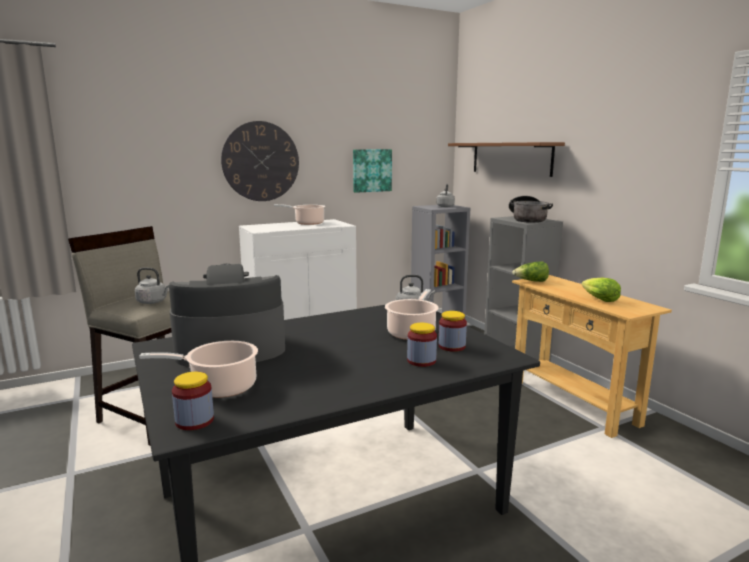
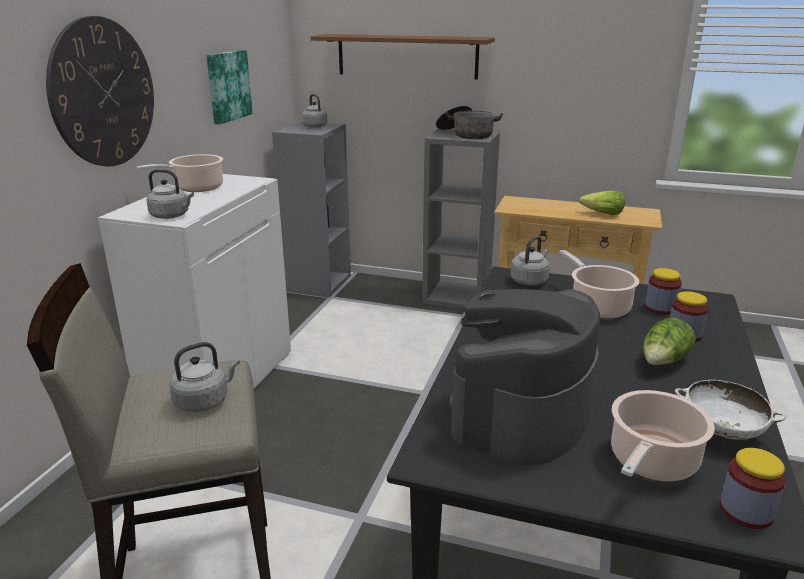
camera: 45 degrees left, 10 degrees up
lettuce [512,262,549,282] -> lettuce moved to [643,318,696,365]
none -> grey kettle [146,169,194,219]
none -> white bowl [675,380,786,440]

